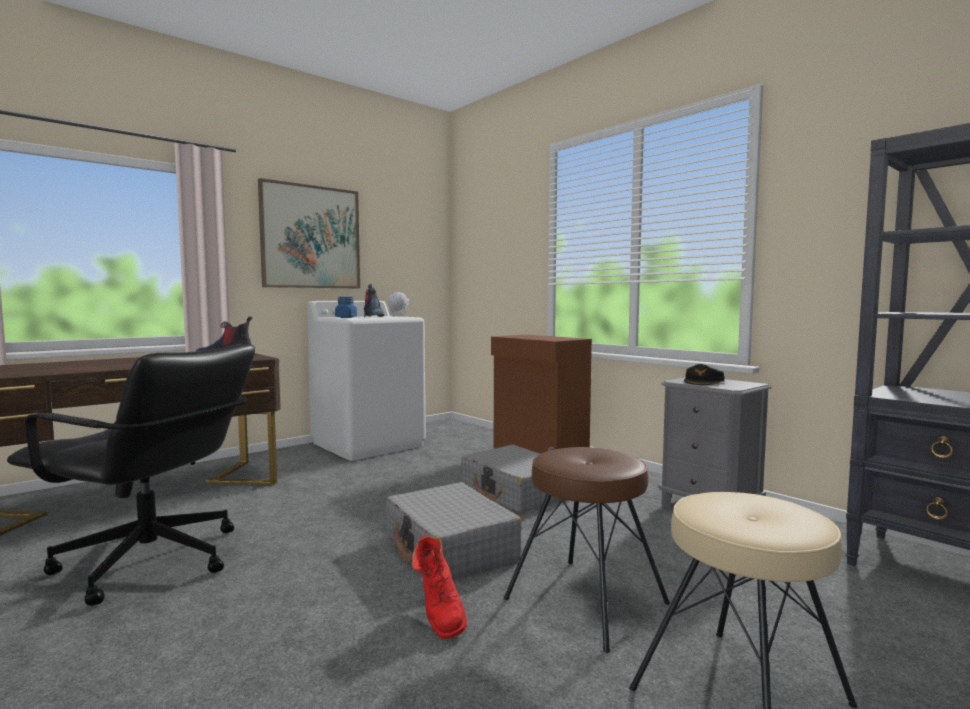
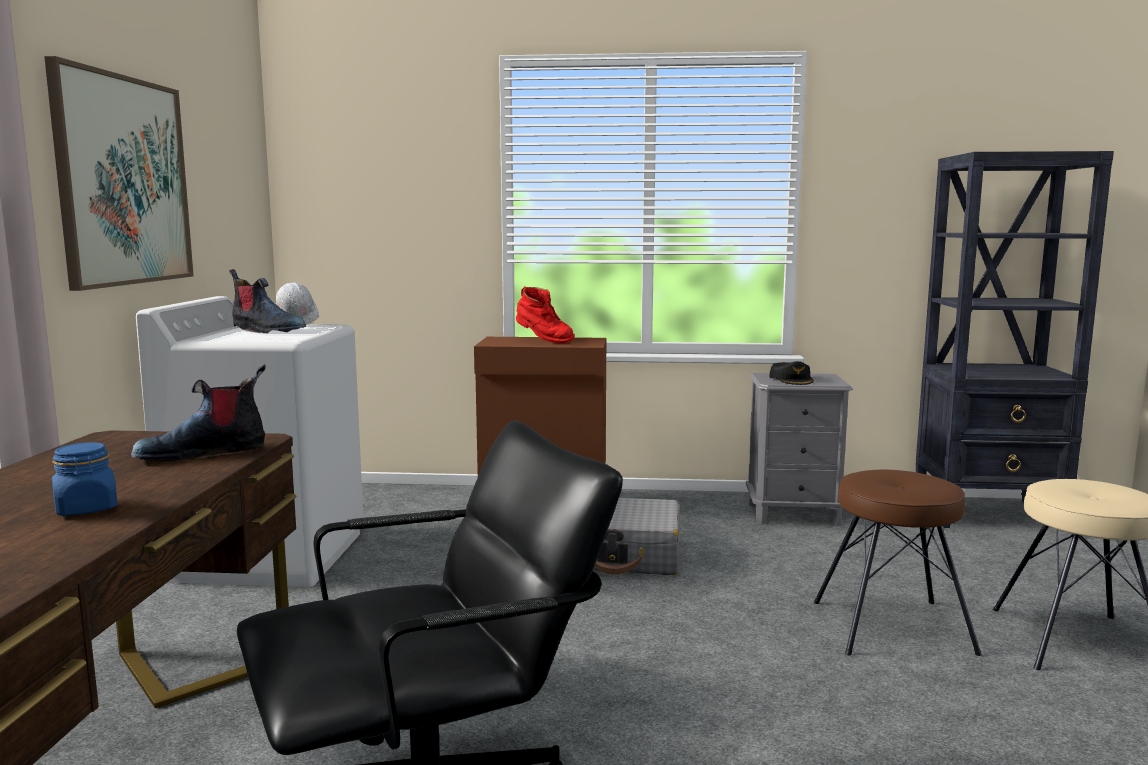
camera: 45 degrees left, 5 degrees up
blue jar [335,297,357,318] -> blue jar moved to [52,442,118,516]
grey suitcase [386,482,522,580] -> none
red boot [412,535,467,639] -> red boot moved to [516,286,575,343]

